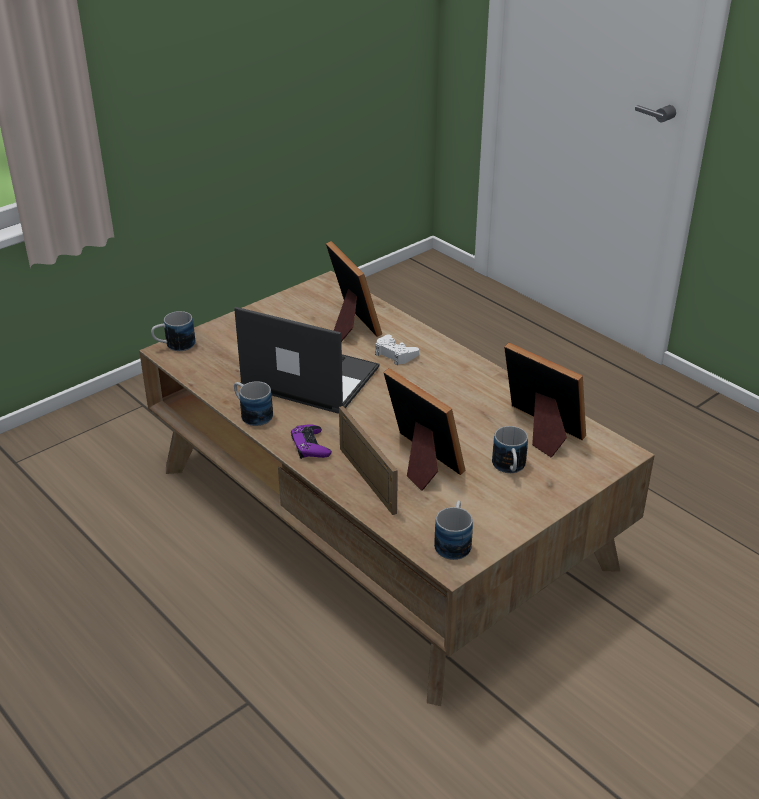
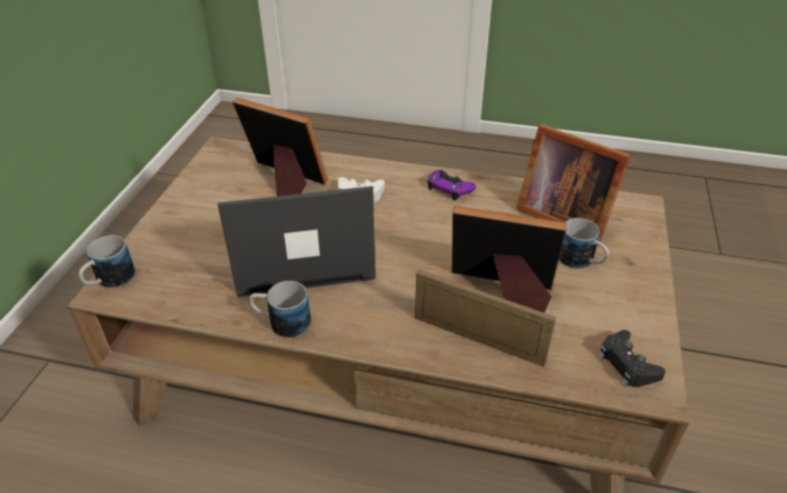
camera: 35 degrees left, 5 degrees up
purple game controller [291,424,332,459] -> purple game controller moved to [428,170,476,200]
mug [434,501,473,560] -> black game controller [598,330,665,387]
picture frame [504,342,586,458] -> picture frame turned 150 degrees counterclockwise [516,124,631,242]

